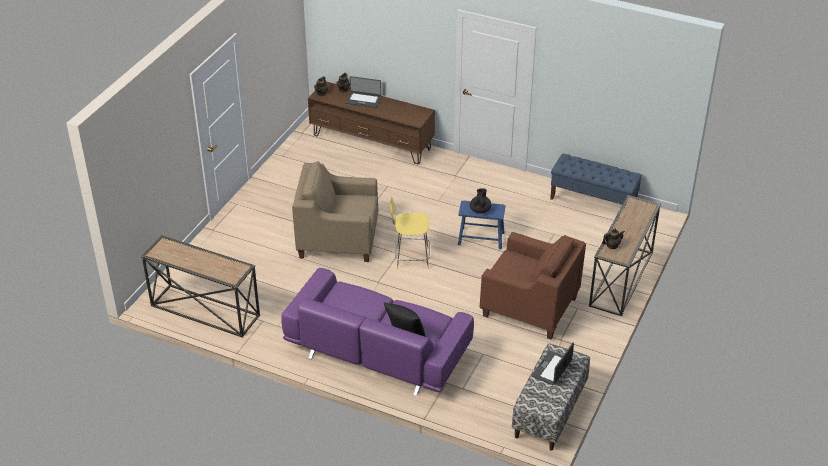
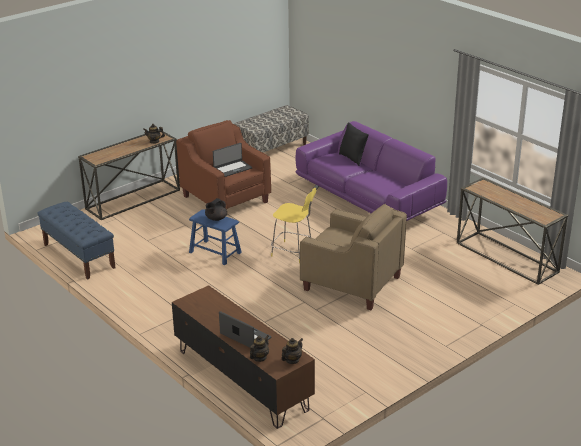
camera: 155 degrees left, 10 degrees down
laptop [531,342,574,385] -> laptop moved to [213,143,253,177]

